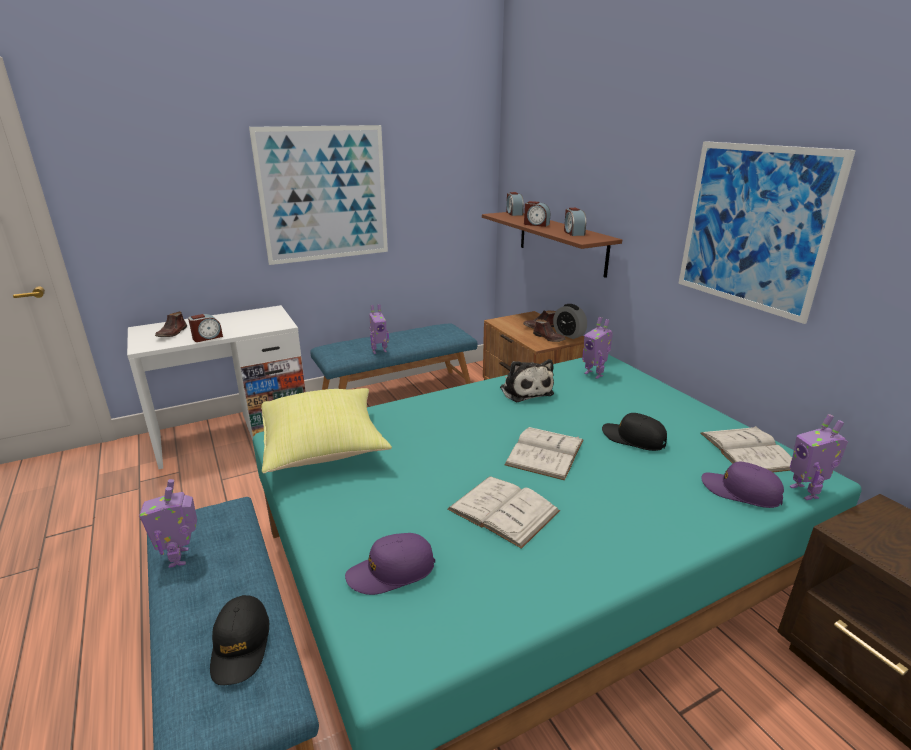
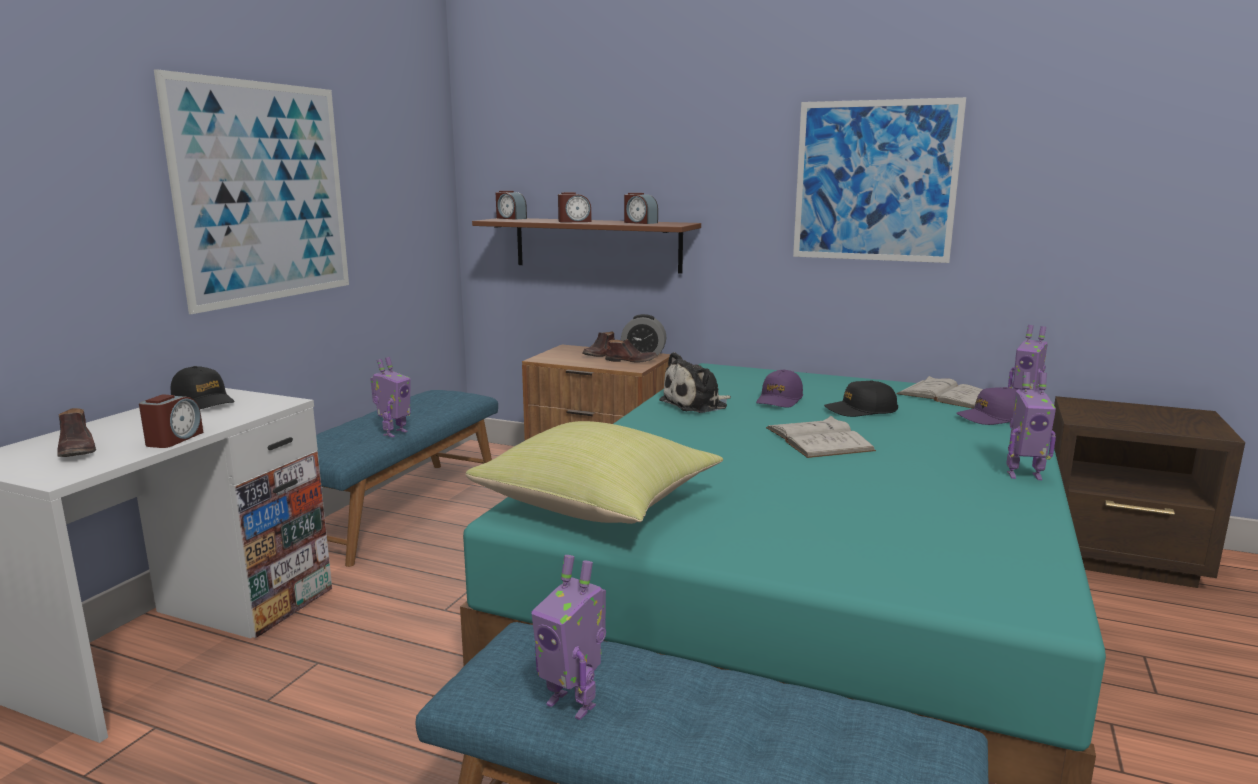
camera: 40 degrees left, 10 degrees down
black cap [210,595,269,685] -> black cap moved to [171,366,235,409]
purple cap [345,533,435,595] -> purple cap moved to [756,370,803,408]
white book [447,476,560,549] -> none
plush toy [500,359,554,402] -> plush toy turned 120 degrees clockwise [659,352,731,413]
toy robot [582,317,613,379] -> toy robot moved to [1006,372,1056,480]

